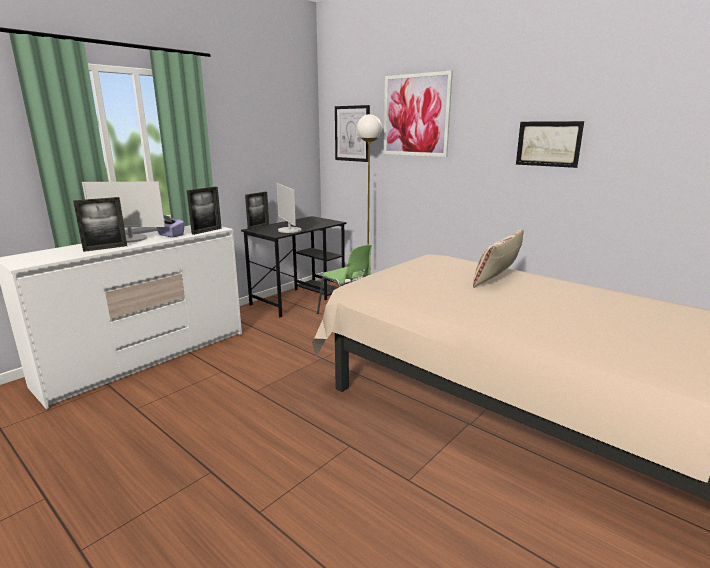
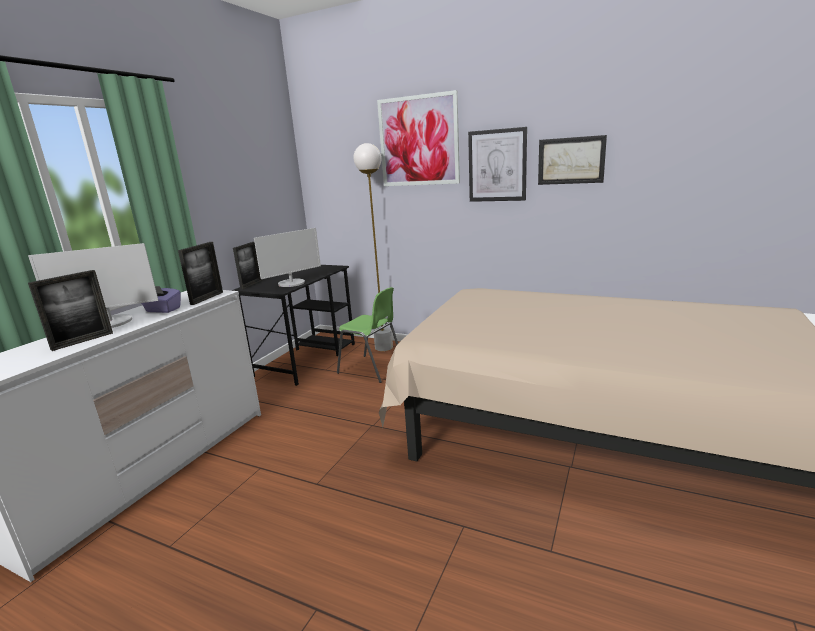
camera: 15 degrees left, 0 degrees up
monitor [276,183,301,233] -> monitor turned 90 degrees counterclockwise [254,228,321,287]
picture [335,105,370,162] -> picture moved to [468,127,527,202]
beige pillow [473,230,524,288] -> none

